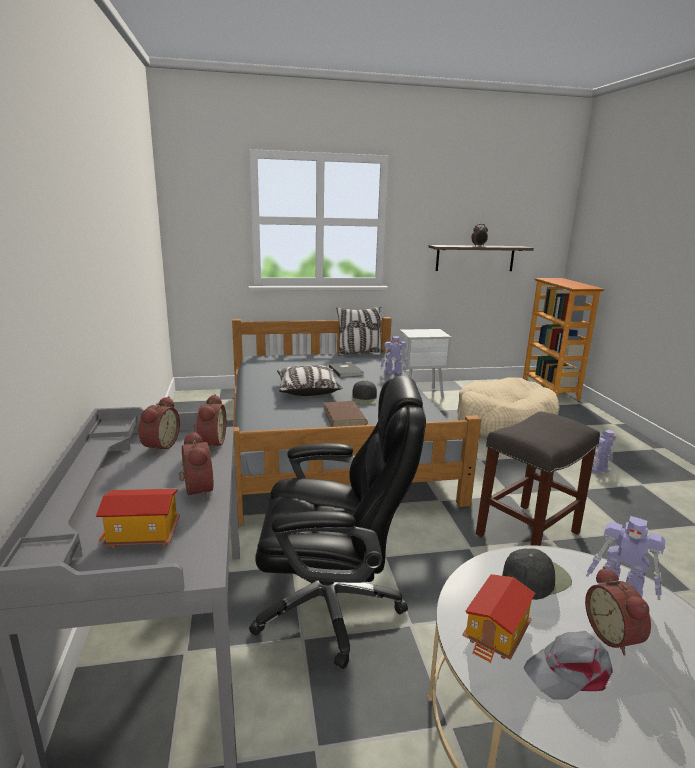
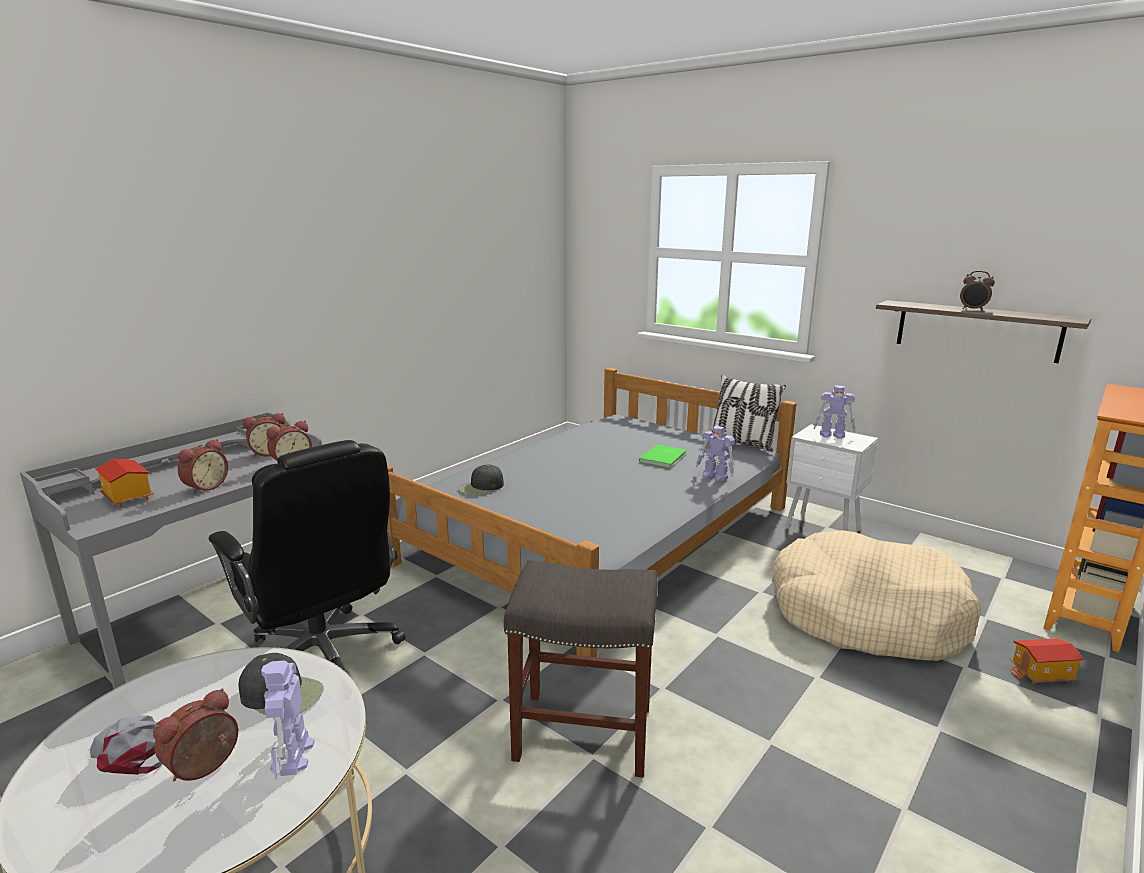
camera: 50 degrees right, 0 degrees up
pillow [277,365,342,396] -> none
brown book [323,401,368,427] -> none
grey book [329,362,364,378] -> green book [639,445,687,469]
black cap [352,381,378,405] -> black cap moved to [458,464,504,496]
toy house [462,574,535,663] -> toy house moved to [1010,638,1084,684]
toy robot [592,430,616,475] -> toy robot moved to [813,385,855,439]

